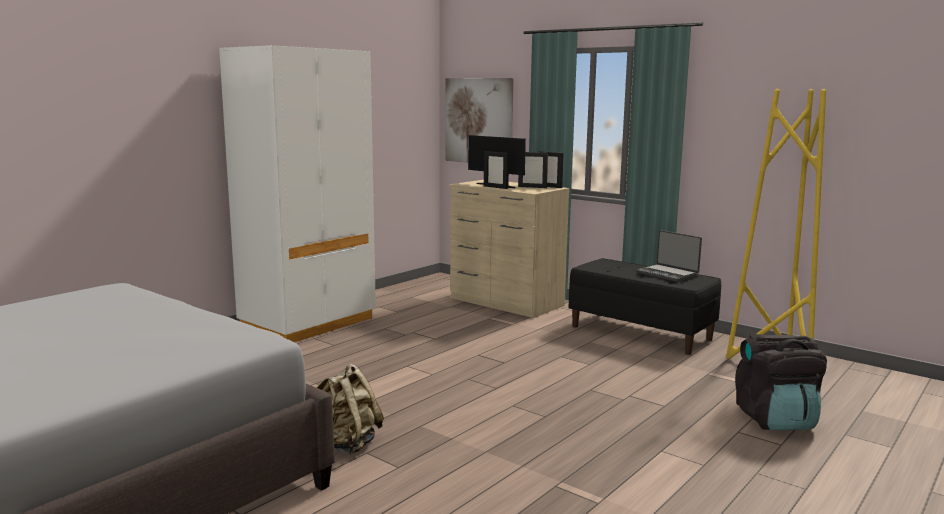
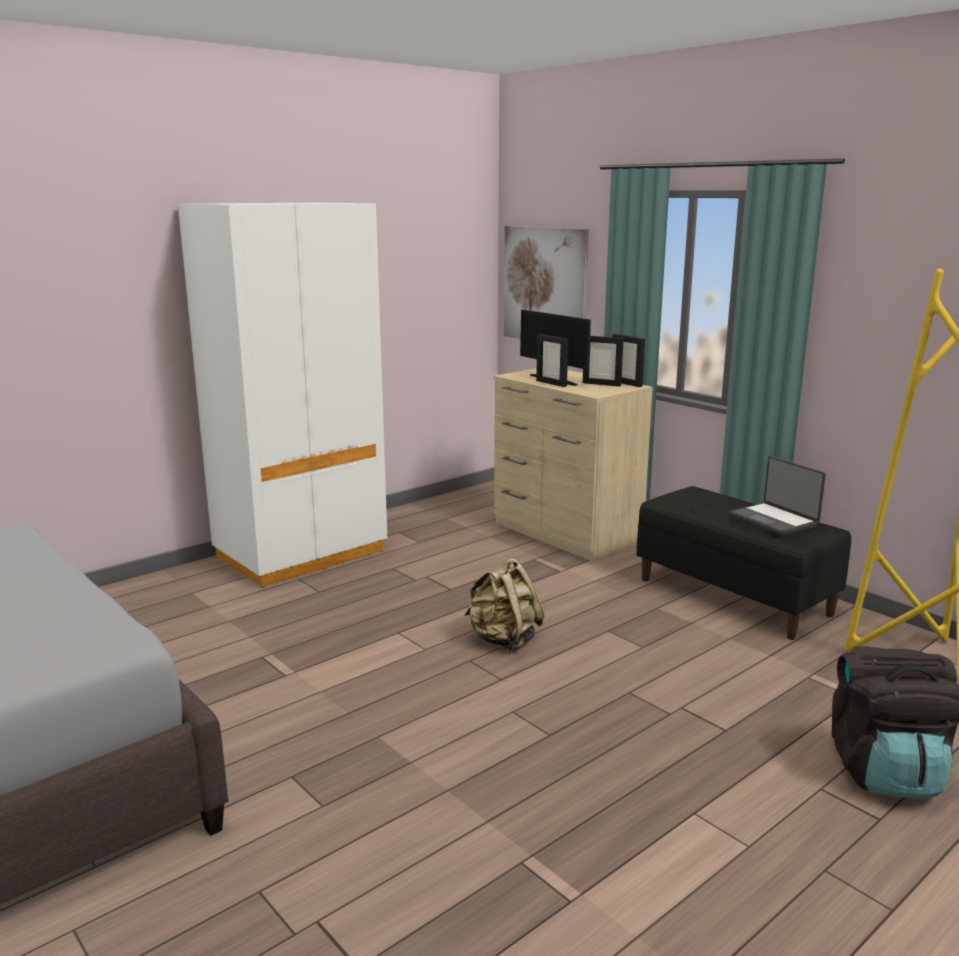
camera: 10 degrees right, 5 degrees up
beige backpack [316,364,384,454] -> beige backpack moved to [464,558,544,652]

